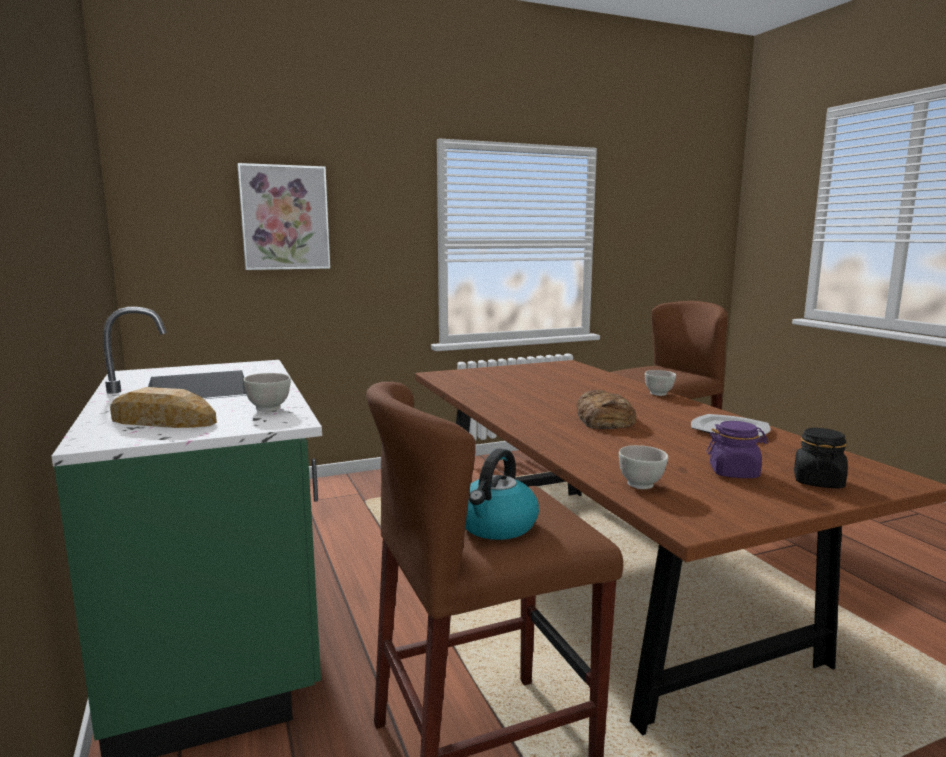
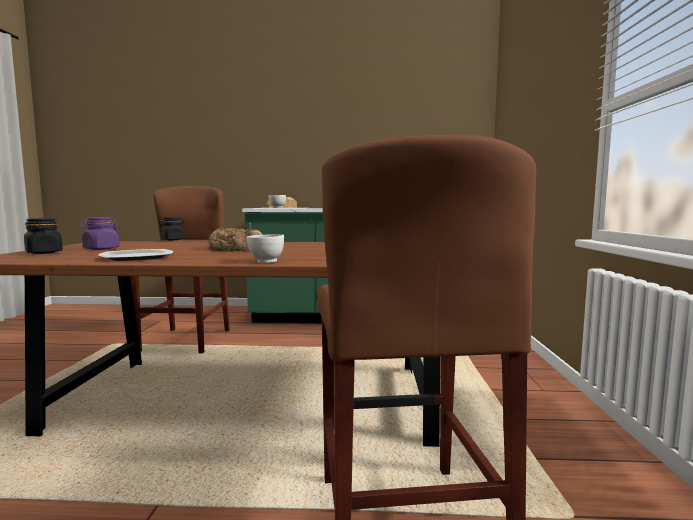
camera: 115 degrees right, 5 degrees down
picture [237,163,330,270] -> none
kettle [465,449,539,540] -> black jar [159,217,186,240]
white bowl [619,445,668,489] -> none

